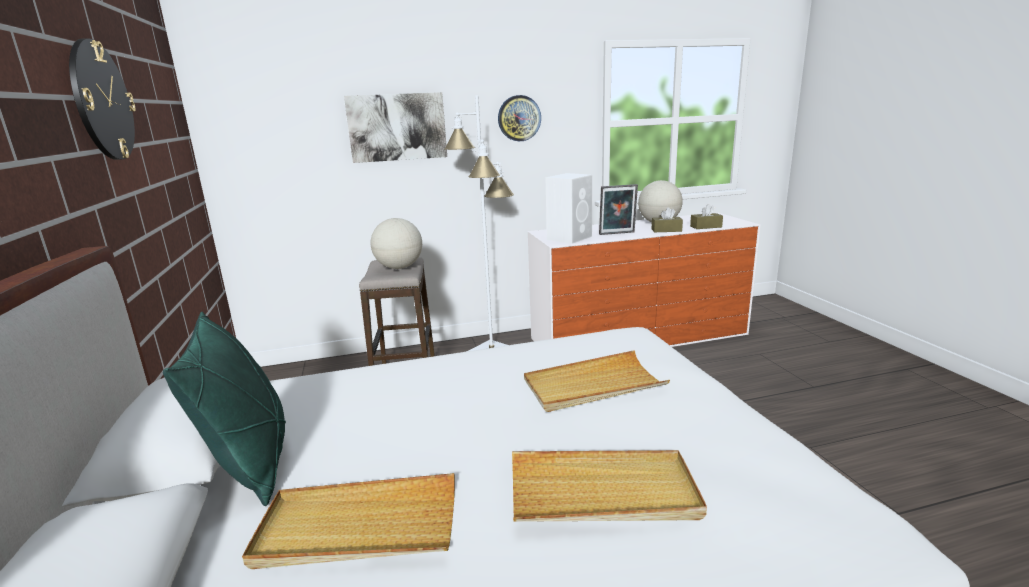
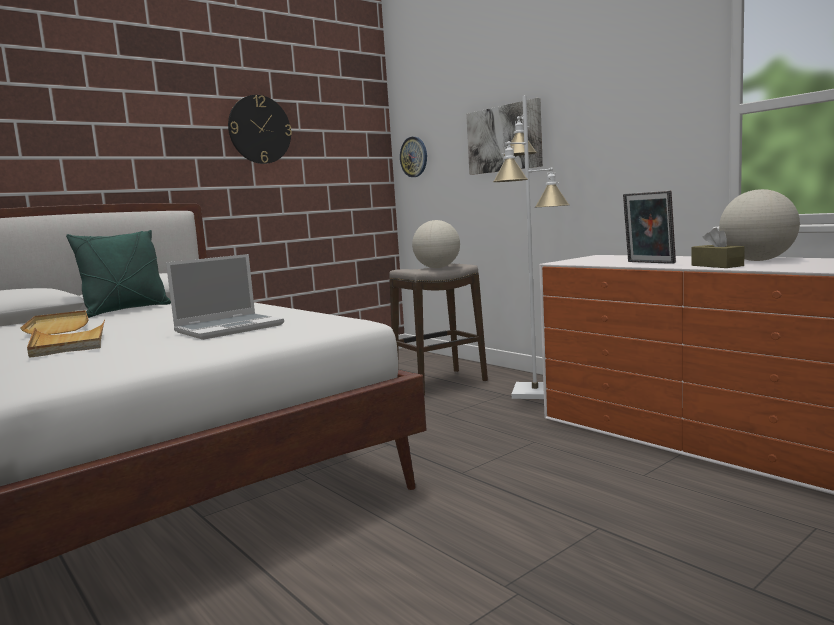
camera: 65 degrees right, 10 degrees down
wall clock [498,95,541,141] -> wall clock moved to [400,137,427,177]
beige tray [524,350,670,412] -> laptop [166,254,284,340]
white speaker [545,173,593,244] -> none
brown tissue box [690,204,723,229] -> none

